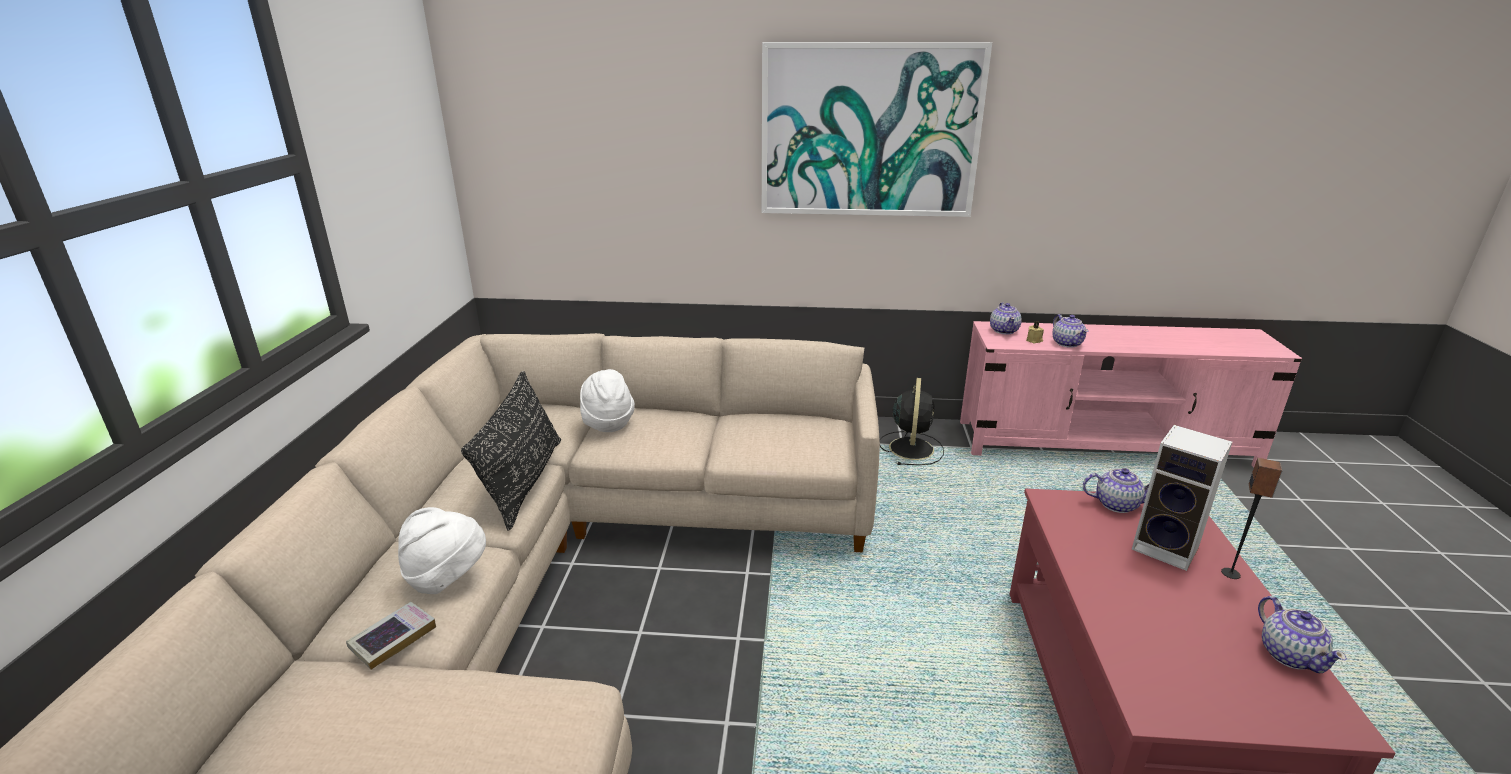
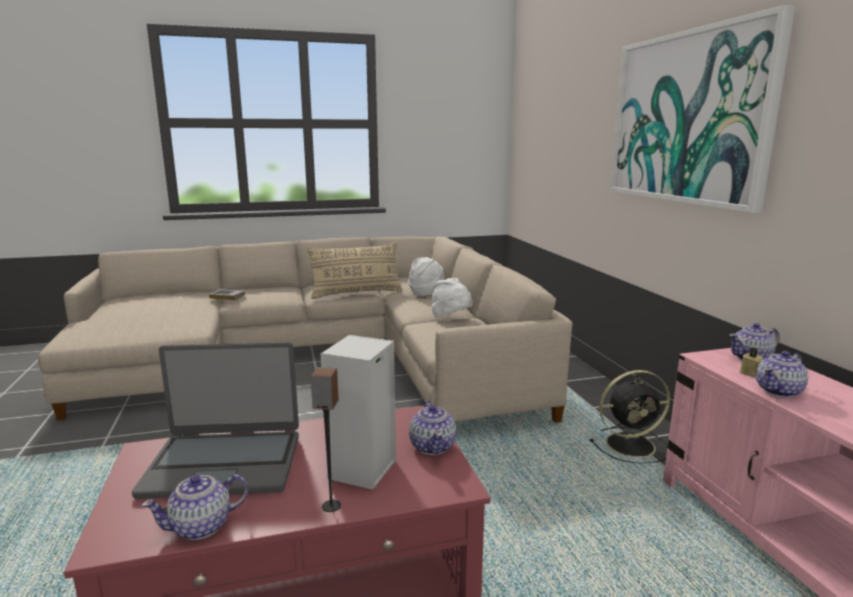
camera: 70 degrees right, 10 degrees down
white hat [398,507,486,594] -> white hat moved to [431,278,473,317]
black pillow [461,371,561,531] -> beige pillow [307,243,402,299]
none -> laptop [132,342,299,499]

